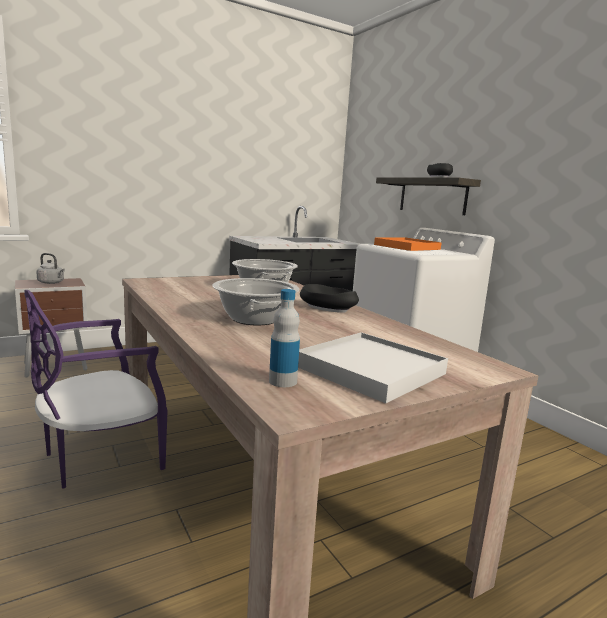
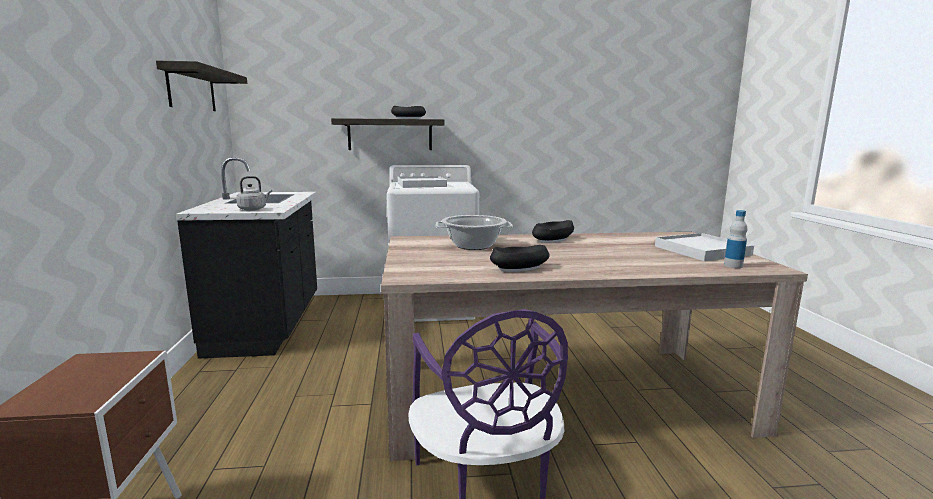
camera: 65 degrees left, 0 degrees up
grey kettle [37,253,65,284] -> grey kettle moved to [236,176,272,211]
cooking pot [212,278,299,325] -> none
orange tray [374,237,442,251] -> white tray [398,176,447,188]
none -> shelf [156,60,247,111]
none -> black bowl [490,245,550,272]

